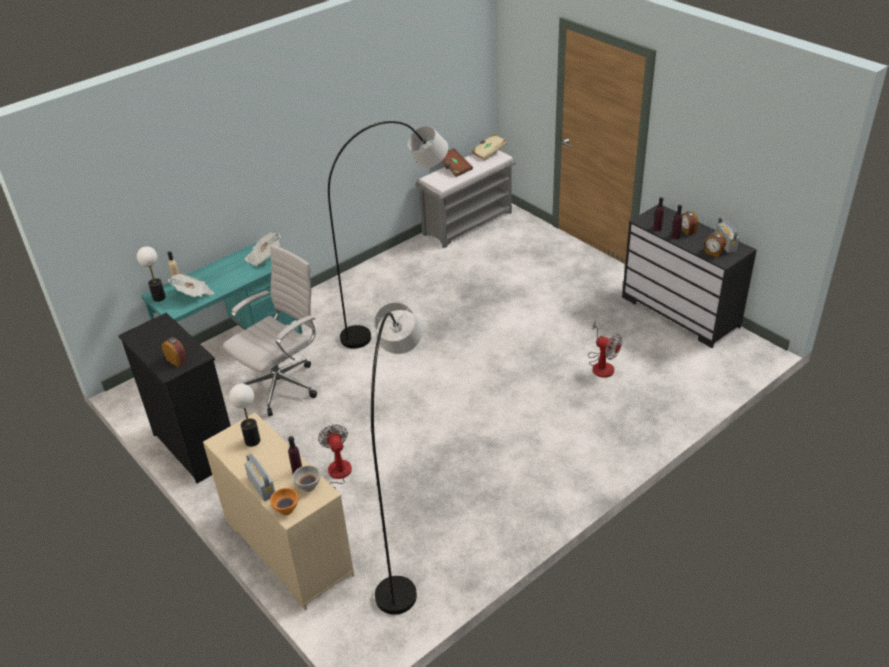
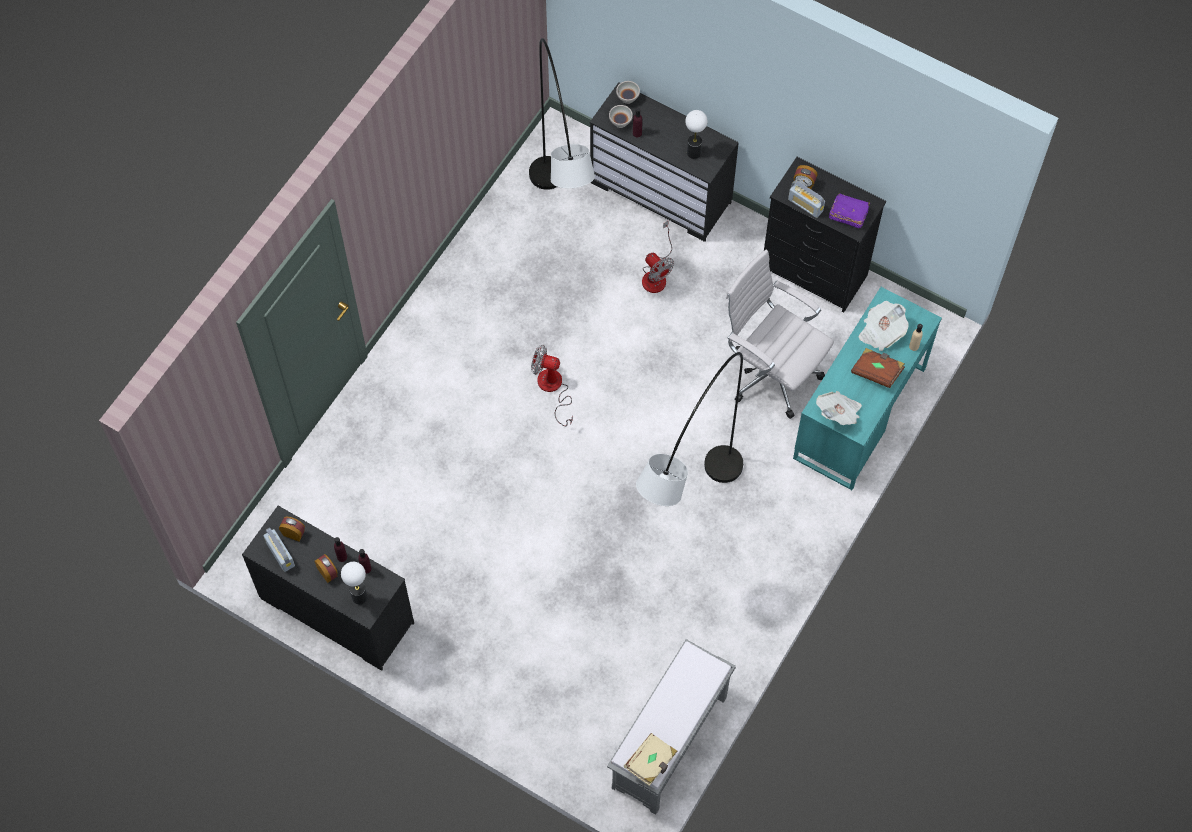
camera: 160 degrees right, 25 degrees up
table lamp [137,246,166,302] -> table lamp moved to [341,562,368,604]
beige dresser [203,413,354,610] -> black dresser [590,82,739,242]
white office chair [223,245,317,416] -> white office chair turned 105 degrees clockwise [726,249,834,419]
radio [244,453,275,501] -> radio moved to [788,180,825,218]
orange bowl [270,488,299,515] -> white bowl [616,81,640,104]
brown book [441,148,473,177] -> brown book moved to [851,348,905,388]
fan [588,321,622,378] -> fan moved to [531,345,573,426]
none -> purple book [829,193,870,228]

